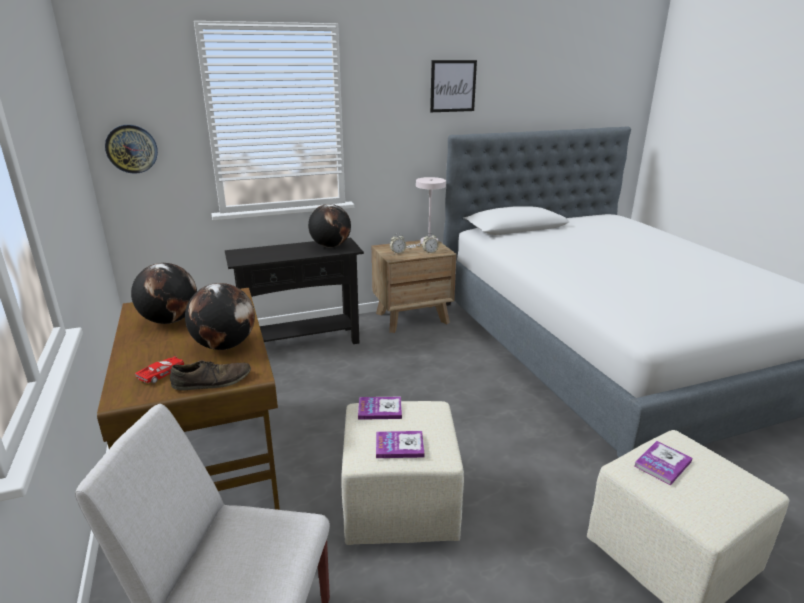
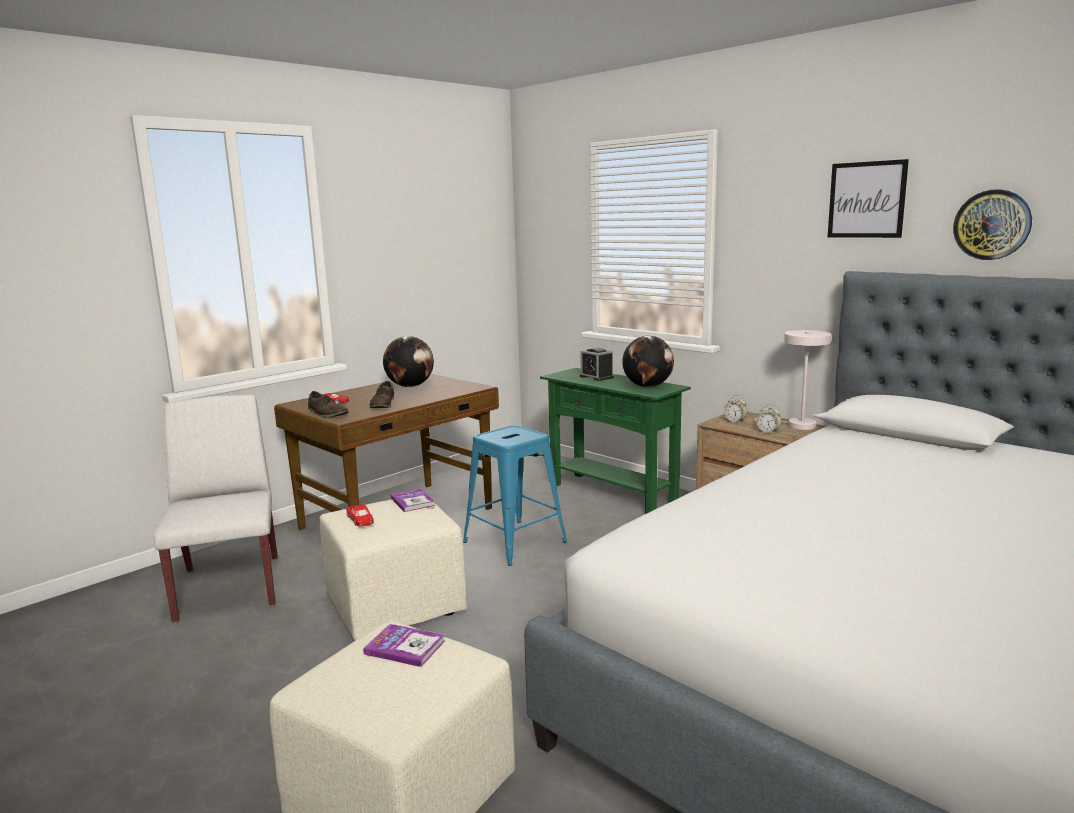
camera: 65 degrees right, 10 degrees down
wall clock [105,125,158,174] -> wall clock moved to [953,189,1032,260]
globe [185,283,255,350] -> brown shoe [370,381,394,408]
black console table [225,237,364,344] -> green console table [540,368,691,514]
book [376,431,425,458] -> red toy car [346,504,374,527]
none -> blue stool [463,425,567,566]
none -> alarm clock [580,347,614,381]

